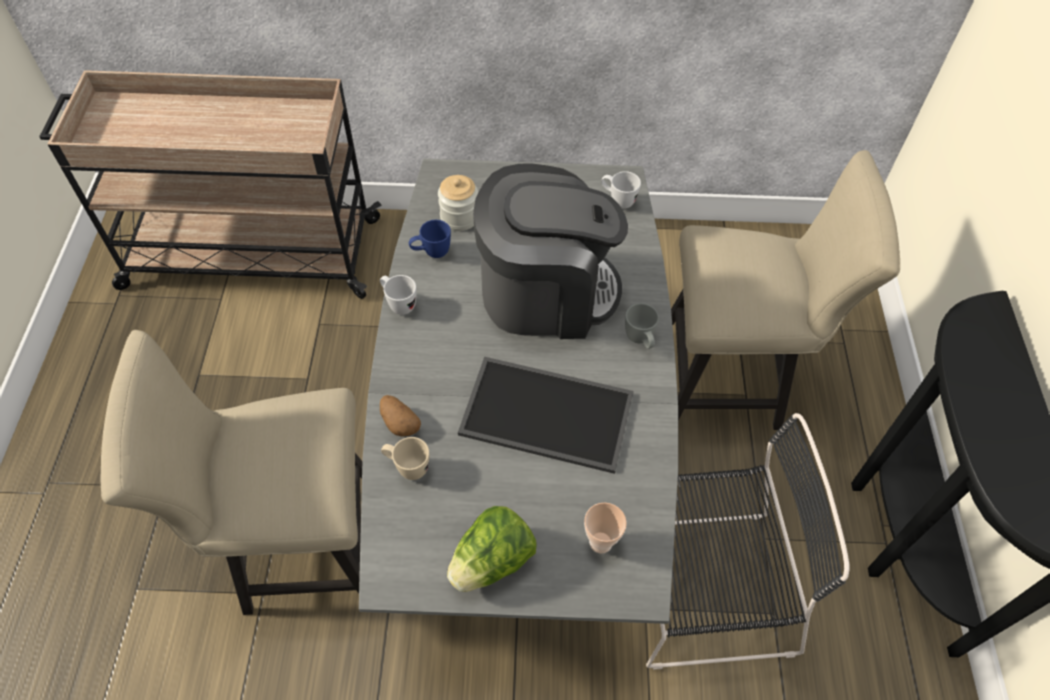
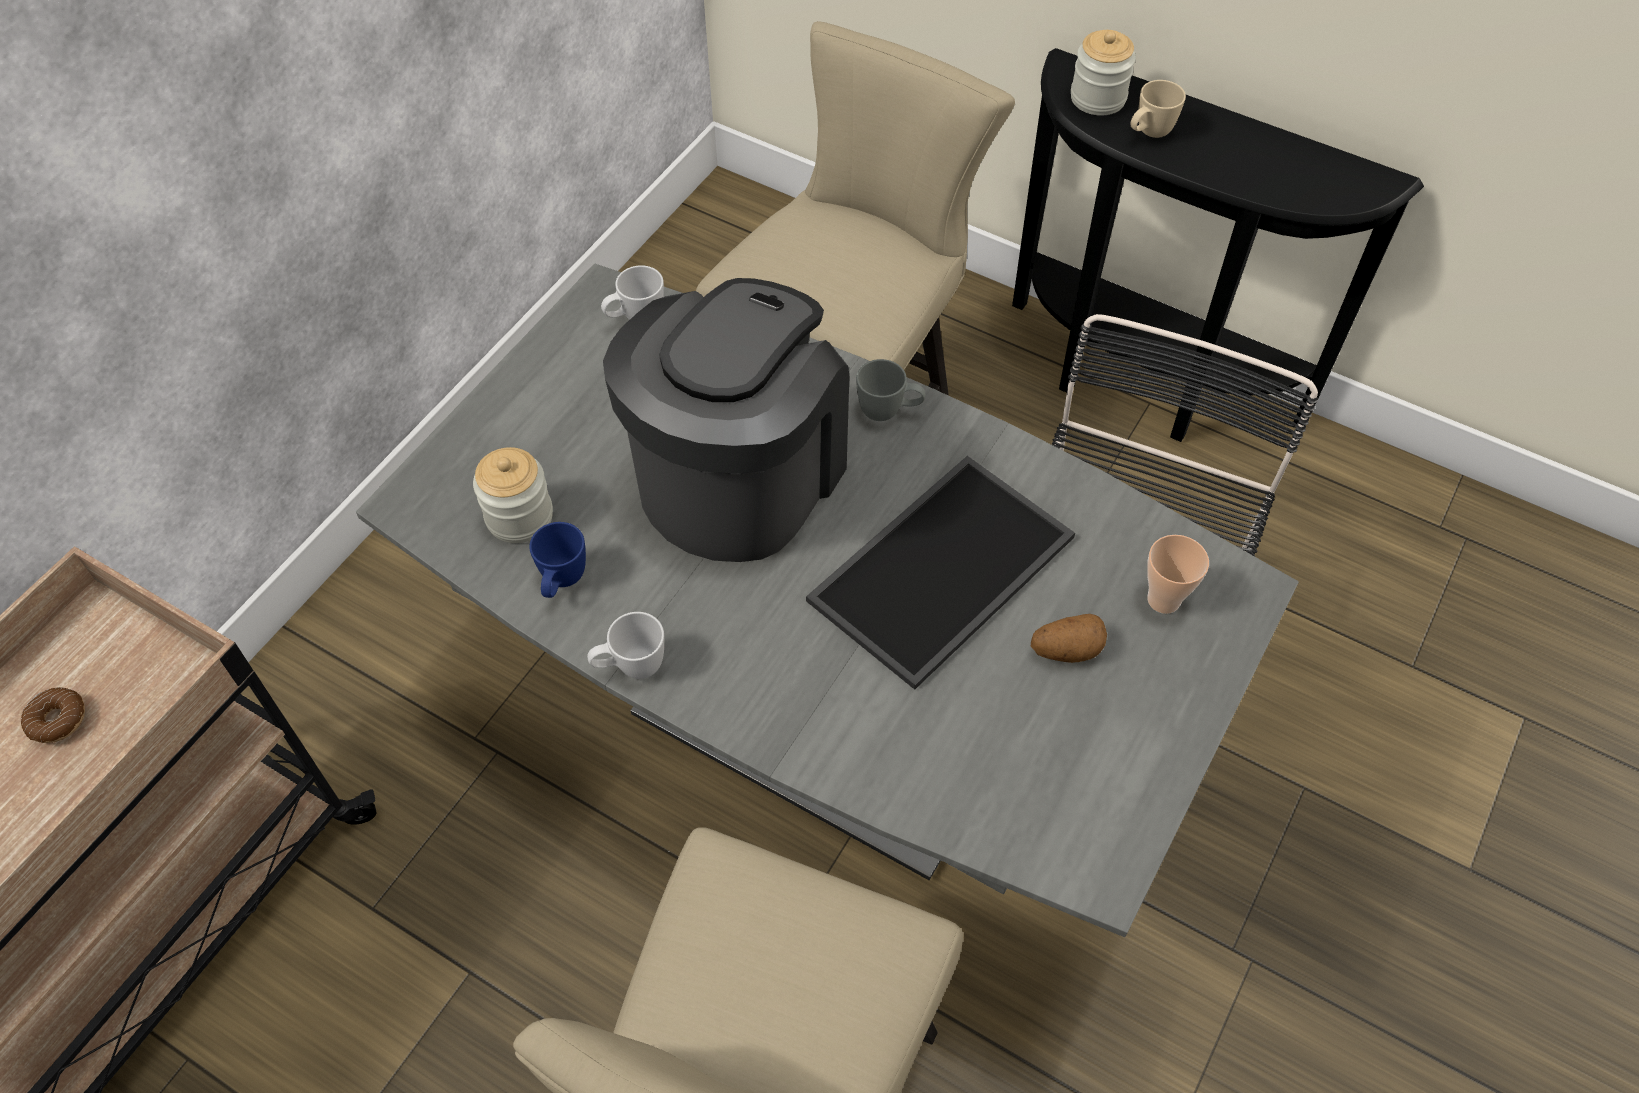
camera: 60 degrees left, 0 degrees up
potato [380,395,421,437] -> potato moved to [1031,614,1107,663]
beige mug [381,437,429,480] -> beige mug moved to [1130,80,1186,138]
lettuce [447,506,537,592] -> none
none -> donut [21,687,85,743]
none -> jar [1071,30,1136,116]

